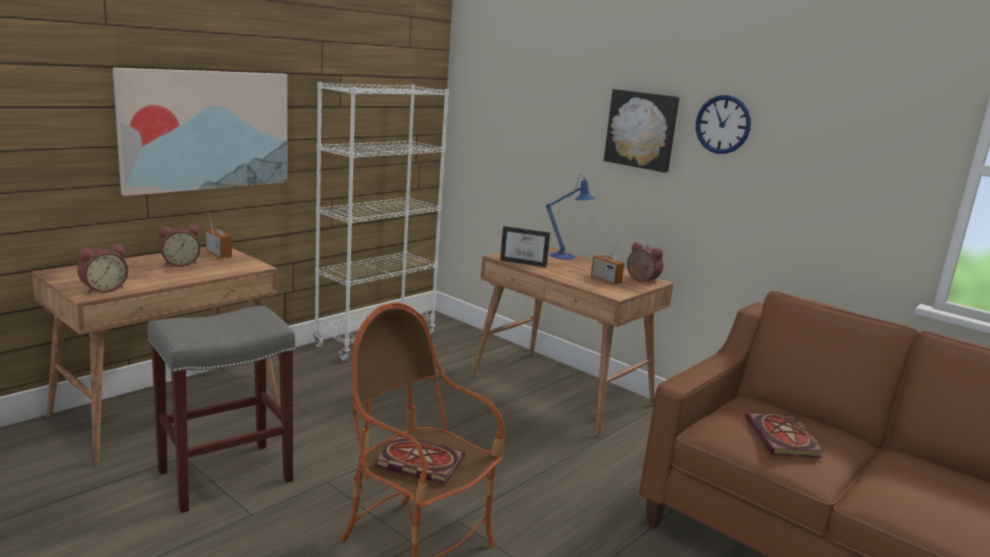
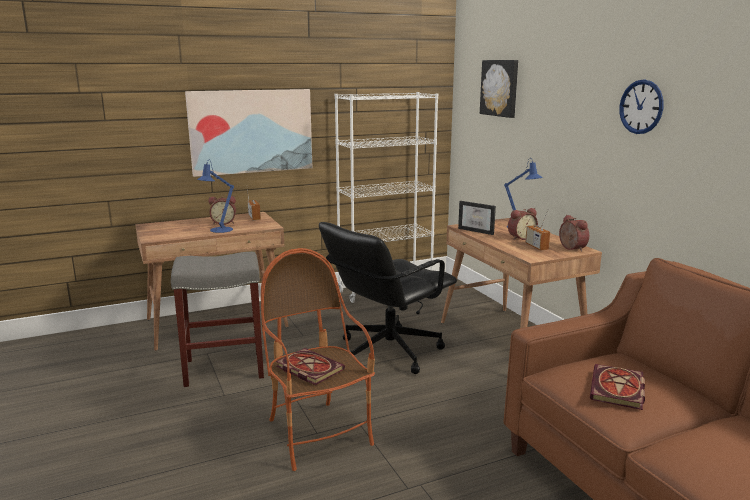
camera: 25 degrees right, 0 degrees up
alarm clock [77,244,128,294] -> alarm clock moved to [508,208,538,240]
picture [604,89,679,172] -> picture moved to [480,60,518,118]
none -> blue table lamp [197,159,234,233]
none -> black office chair [319,222,457,374]

